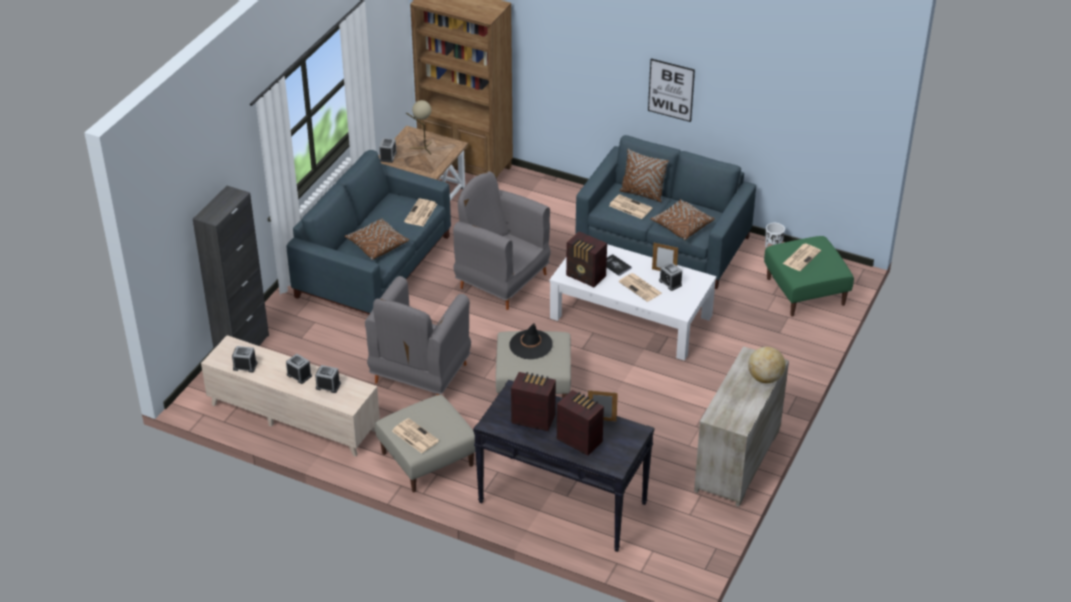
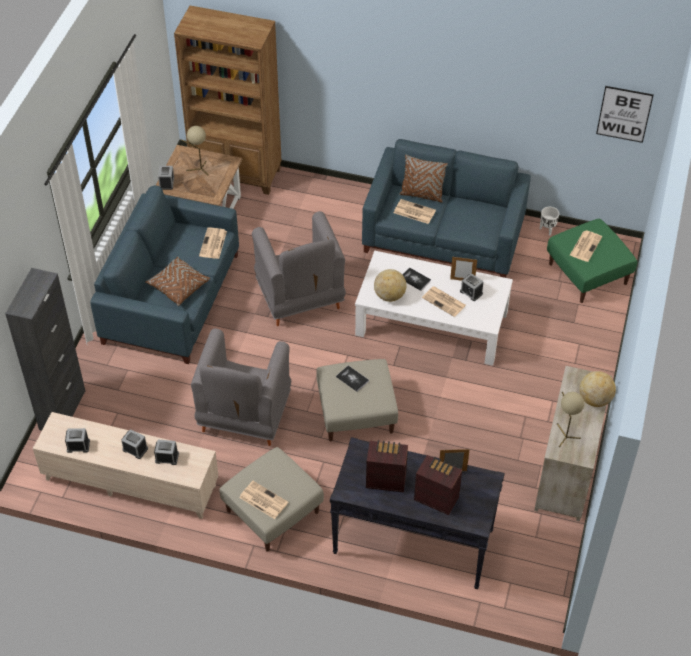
camera: 10 degrees left, 10 degrees up
grey armchair [453,171,551,310] -> grey armchair turned 135 degrees counterclockwise [252,211,346,326]
black hat [509,323,553,359] -> book [336,365,369,392]
radio [566,231,607,287] -> globe [374,269,406,302]
picture [648,59,695,122] -> picture moved to [596,86,654,143]
brown pillow [650,199,715,240] -> none
none -> beige table lamp [557,392,584,447]

